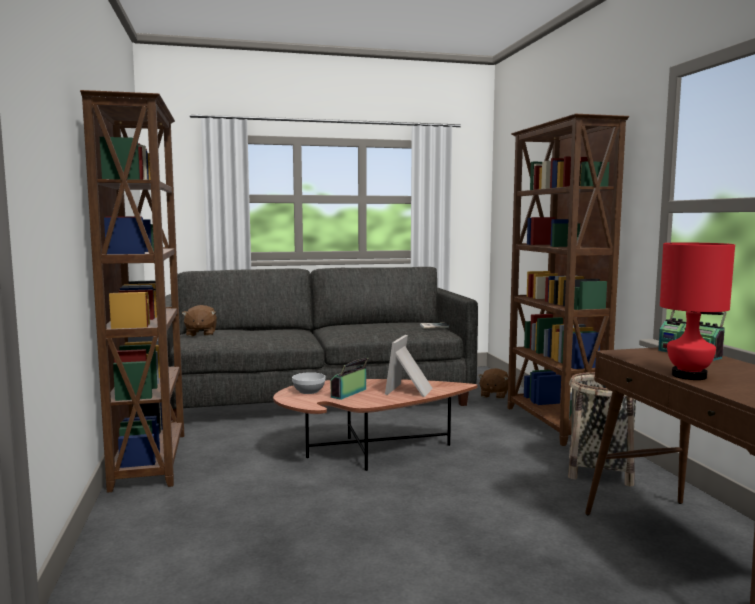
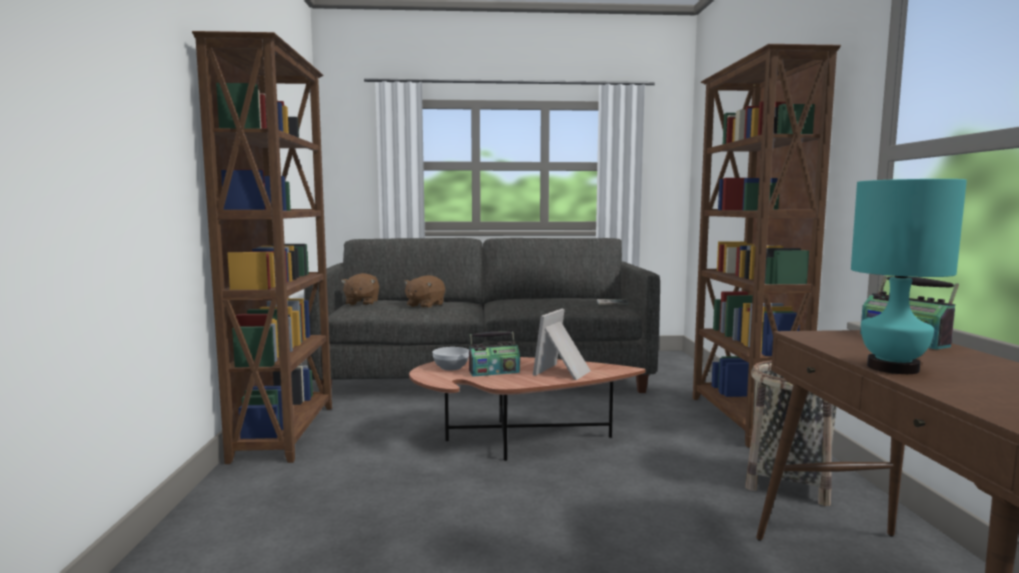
camera: 10 degrees right, 0 degrees up
radio [331,357,369,400] -> radio turned 150 degrees counterclockwise [469,331,520,377]
brown plush toy [478,368,508,399] -> brown plush toy moved to [404,275,445,308]
red table lamp [660,242,735,380] -> turquoise table lamp [851,179,967,374]

